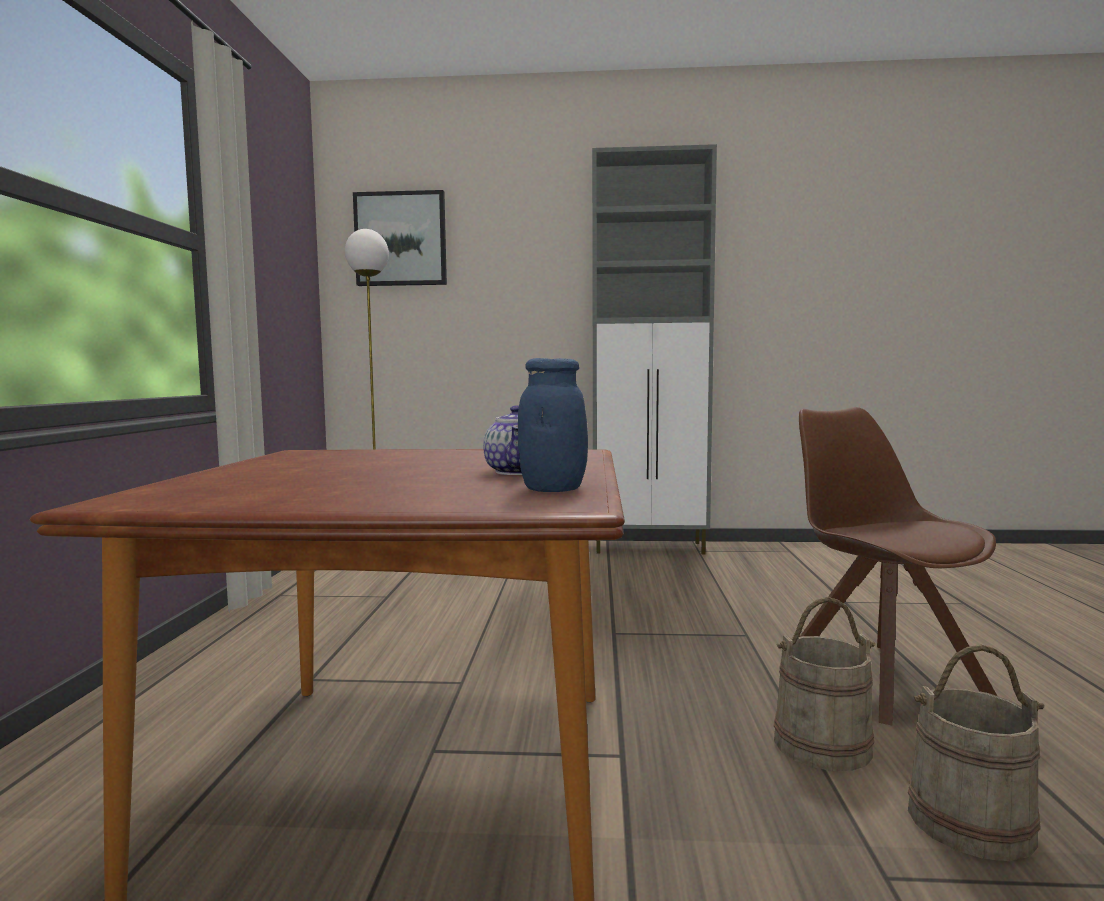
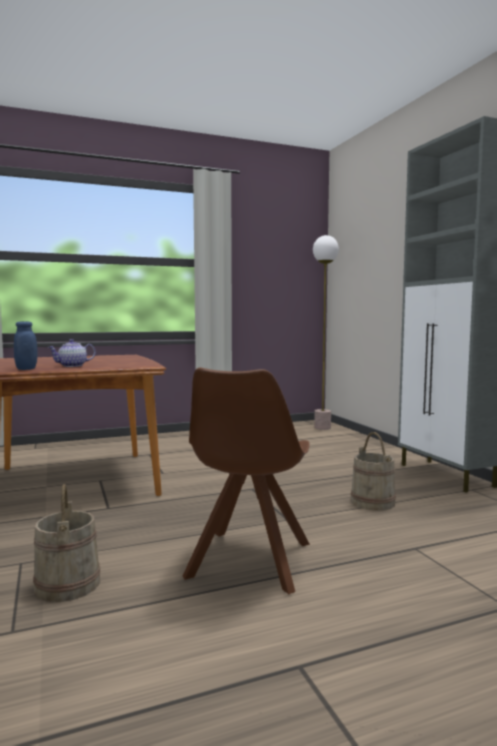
camera: 65 degrees right, 0 degrees up
picture [353,190,447,286] -> none
beige bucket [774,597,875,771] -> beige bucket moved to [351,432,396,511]
brown chair [799,407,997,725] -> brown chair turned 150 degrees clockwise [183,368,310,594]

